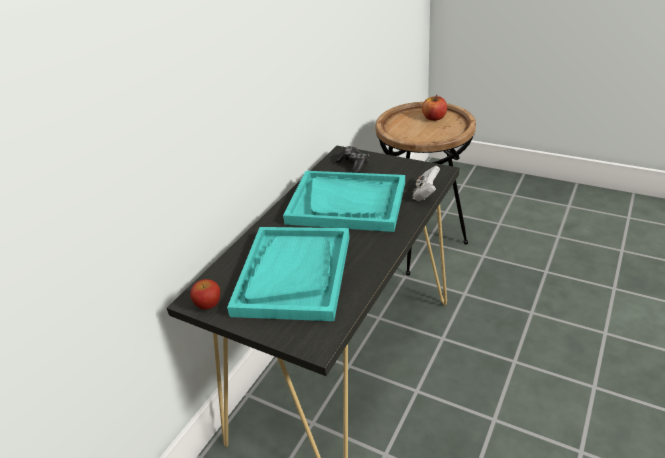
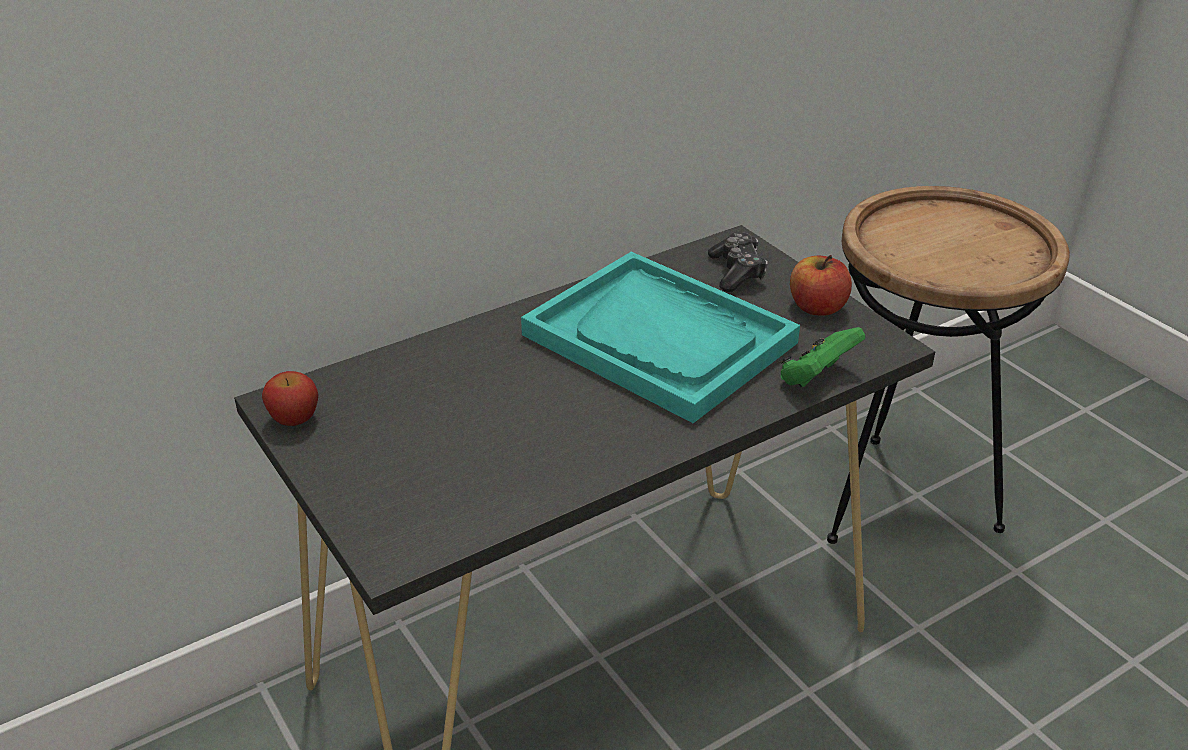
camera: 25 degrees right, 0 degrees up
turquoise tray [227,227,350,321] -> none
white game controller [412,166,440,201] -> green game controller [780,327,865,387]
apple [422,95,447,121] -> apple moved to [790,255,852,316]

